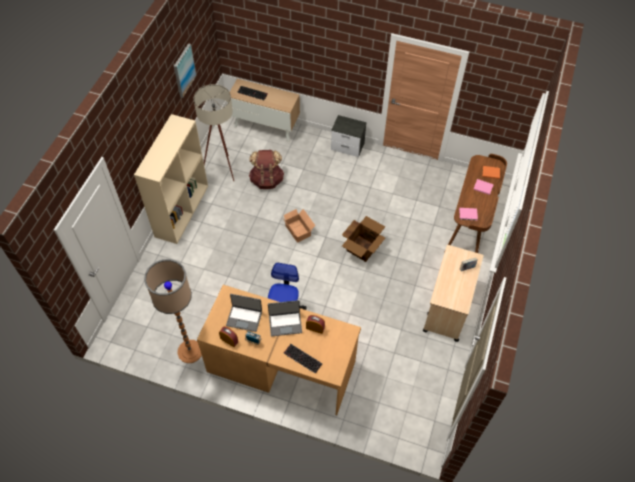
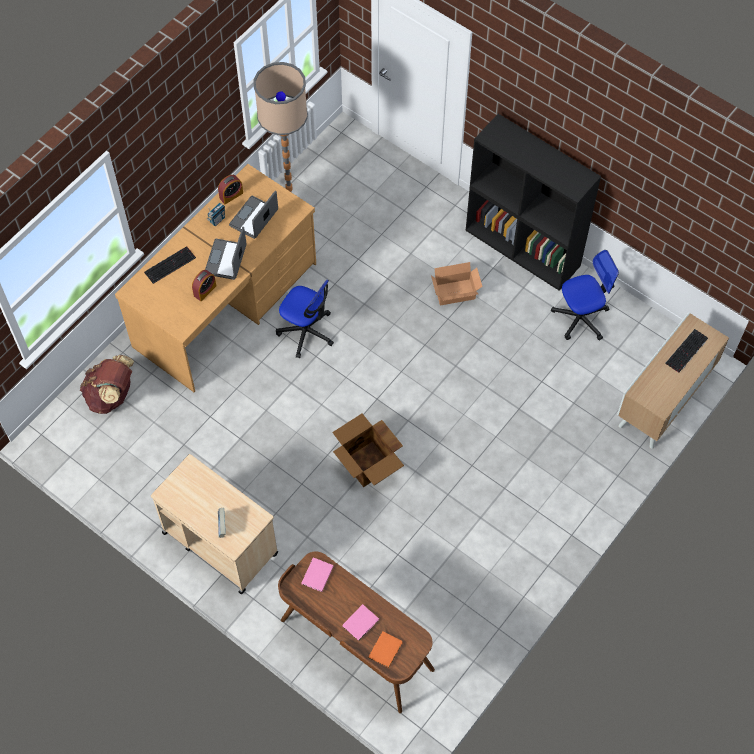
camera: 110 degrees right, 5 degrees up
beige bookcase [134,114,208,244] -> black bookcase [466,114,601,291]
picture [174,43,197,98] -> none
beige floor lamp [194,84,234,181] -> office chair [551,250,619,341]
brown backpack [249,150,284,189] -> brown backpack moved to [80,355,134,414]
cardboard box [283,209,316,243] -> cardboard box moved to [431,262,483,306]
nightstand [331,115,367,157] -> none

